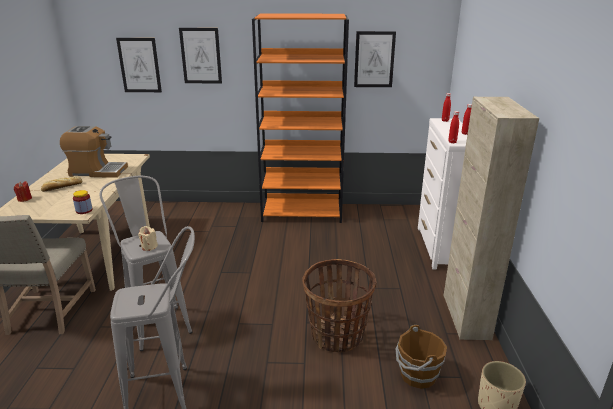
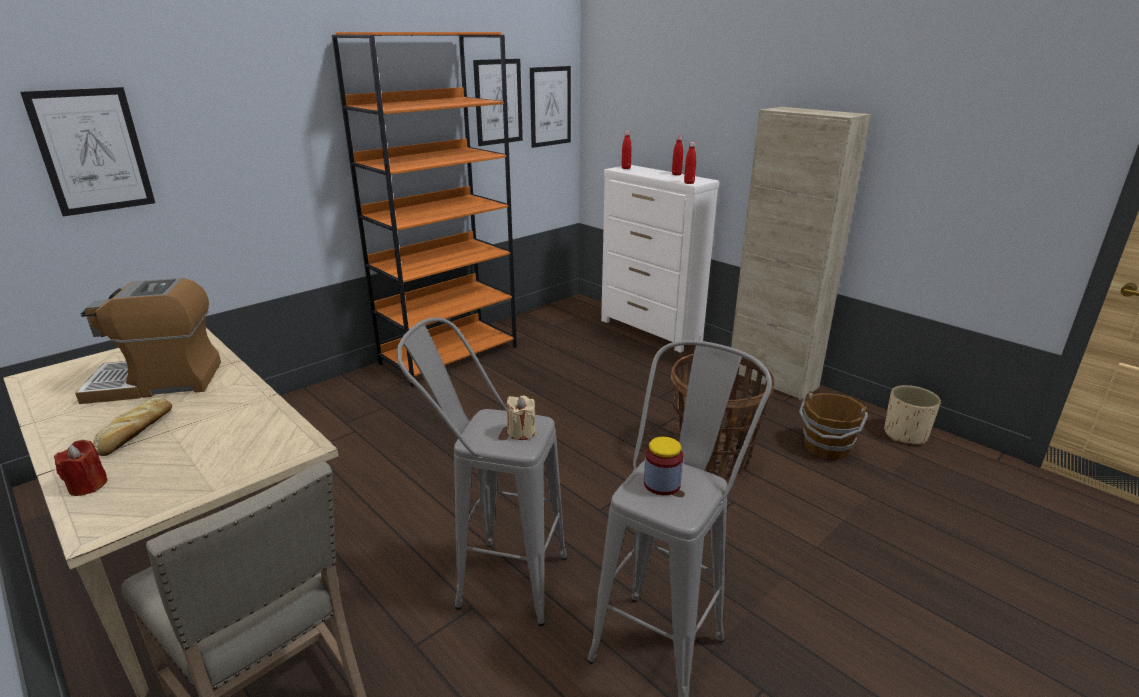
camera: 45 degrees left, 0 degrees up
coffee machine [60,126,128,178] -> coffee machine turned 150 degrees counterclockwise [75,278,221,404]
jar [73,190,93,214] -> jar moved to [644,437,683,495]
picture [179,28,222,83] -> picture moved to [530,66,571,148]

